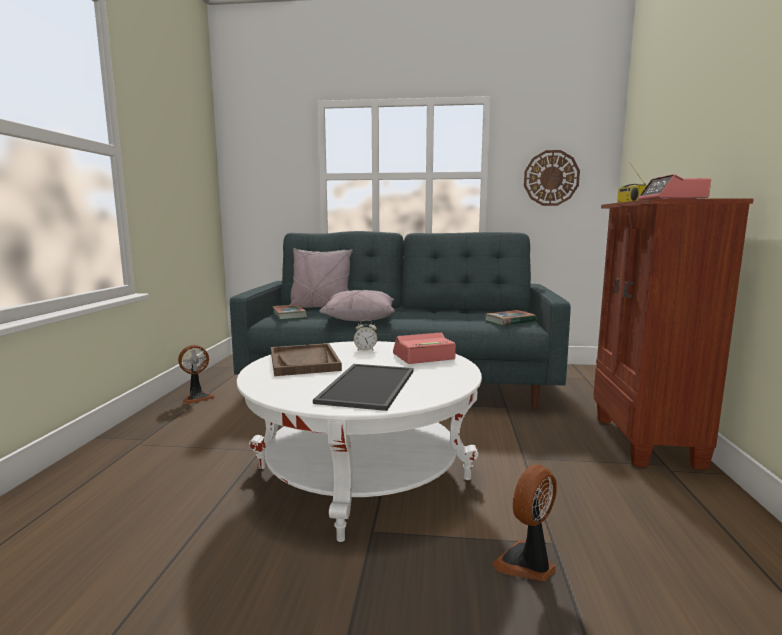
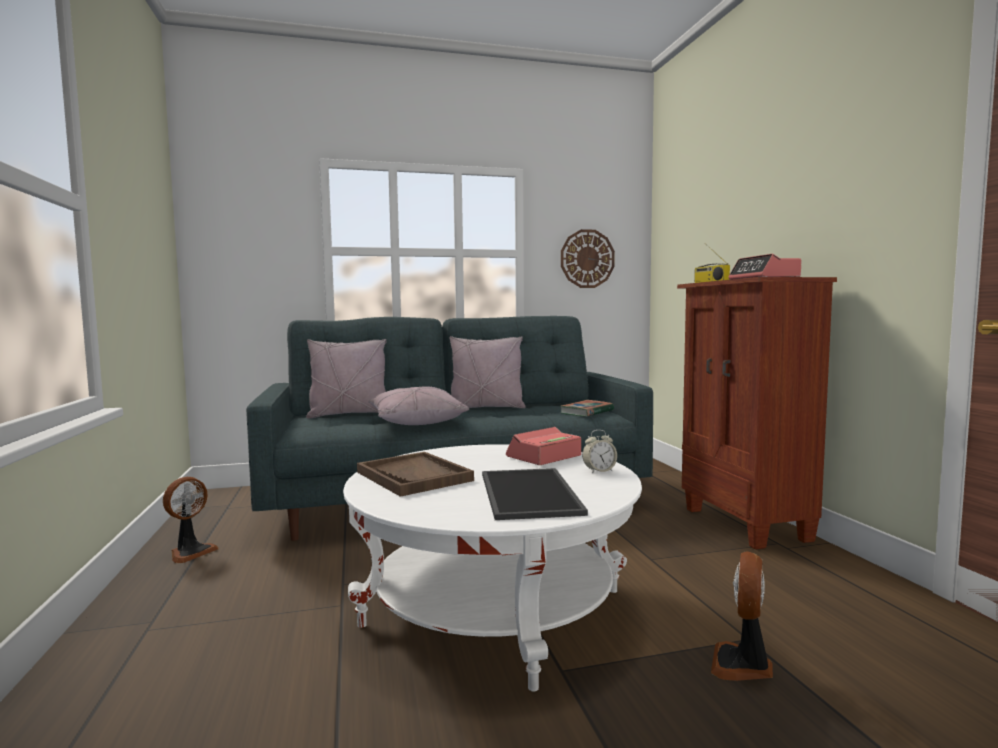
camera: 20 degrees left, 5 degrees down
book [272,305,308,320] -> none
alarm clock [354,320,377,351] -> alarm clock moved to [582,430,617,473]
none -> purple pillow [449,336,525,408]

